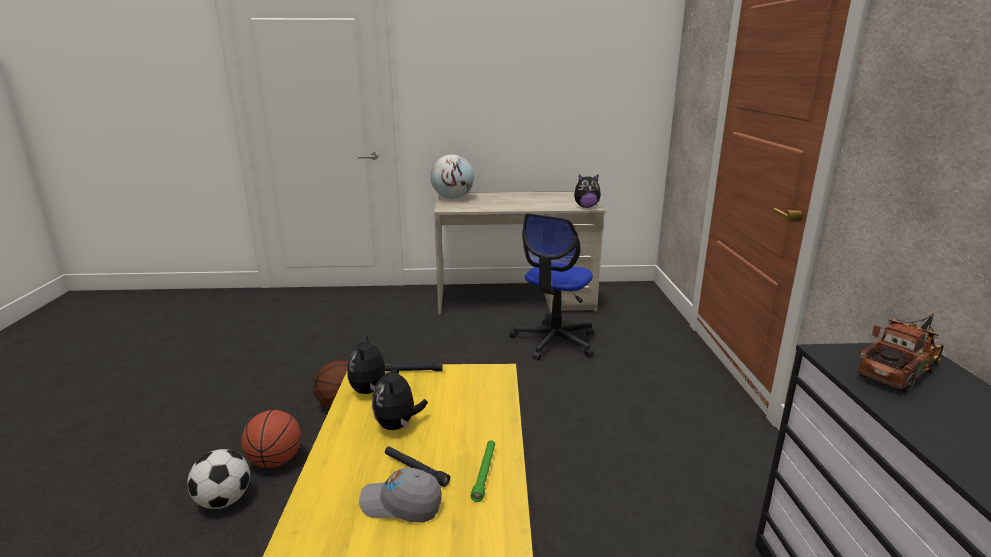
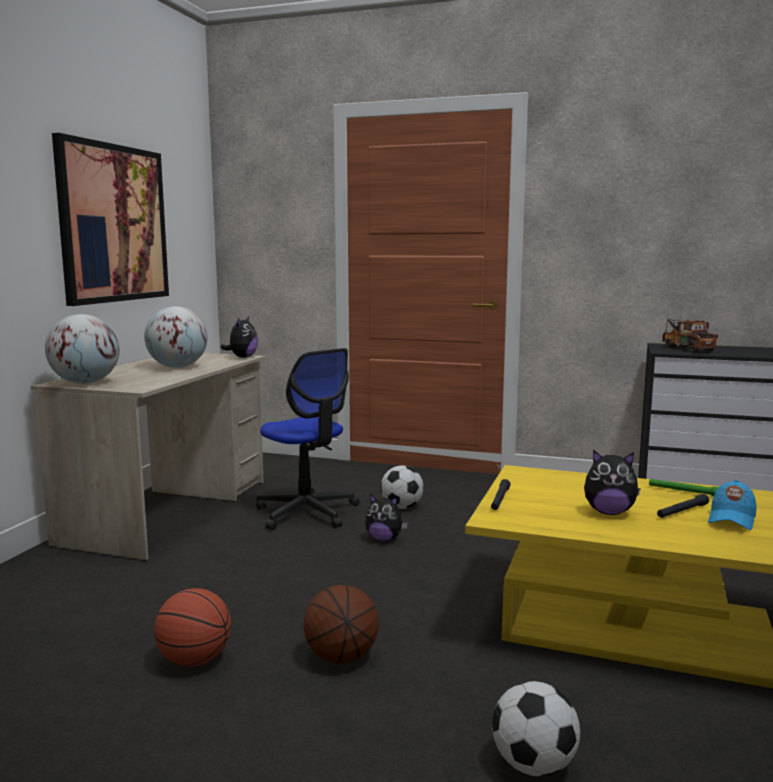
camera: 70 degrees left, 10 degrees down
basketball [241,410,301,468] -> basketball moved to [154,588,231,667]
plush toy [347,333,399,394] -> plush toy moved to [365,494,408,541]
grey cap [359,468,442,523] -> blue cap [708,480,757,530]
none -> picture [52,133,169,306]
none -> globe [144,306,208,368]
none -> football [381,465,424,509]

